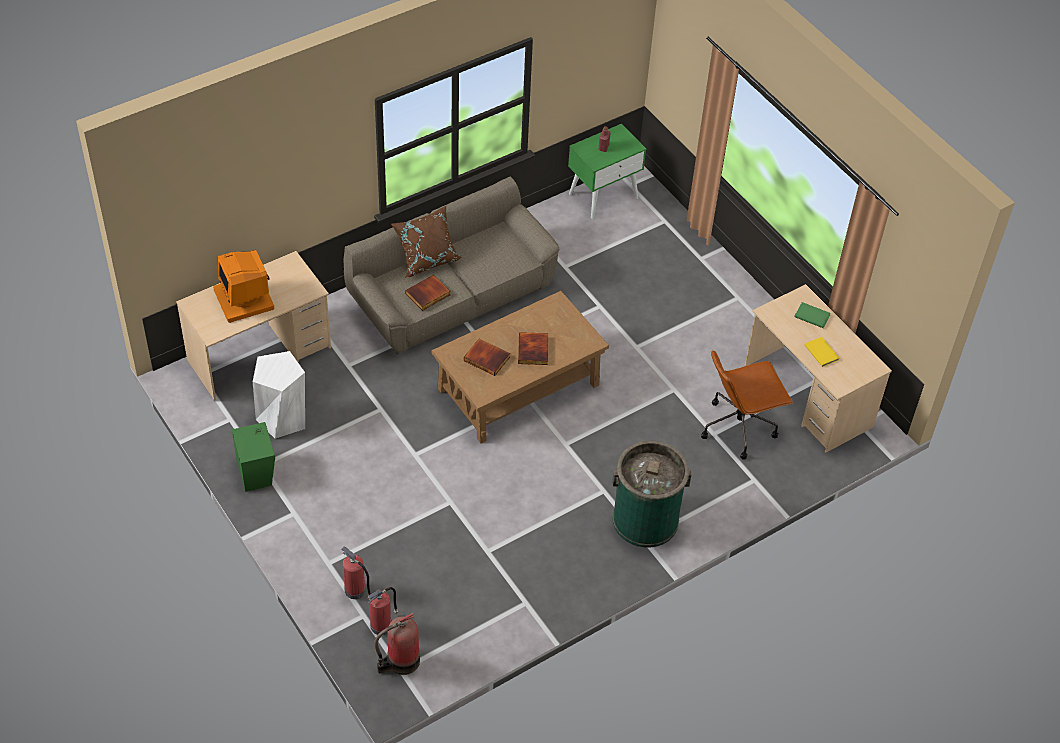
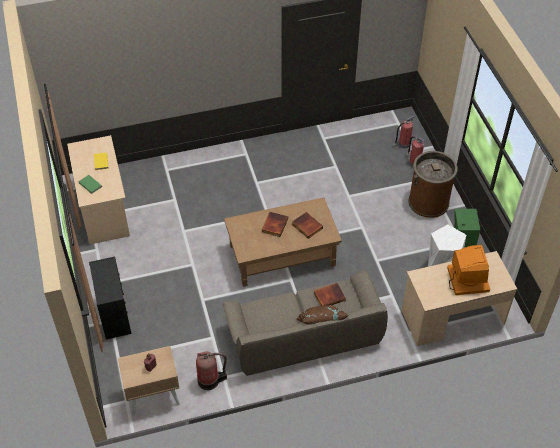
camera: 160 degrees left, 0 degrees up
fire extinguisher [374,613,420,675] -> fire extinguisher moved to [196,352,227,390]
green nightstand [568,124,646,219] -> beige nightstand [118,346,180,416]
green trash can [612,441,691,547] -> none
brown office chair [701,350,793,460] -> none
none -> black dresser [89,256,132,340]
none -> brown trash can [408,151,458,218]

